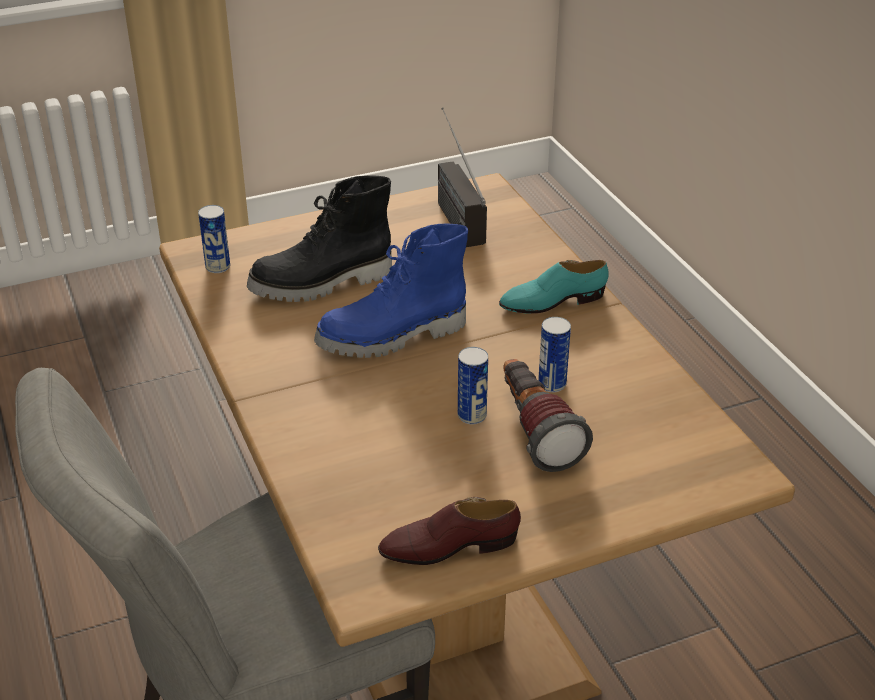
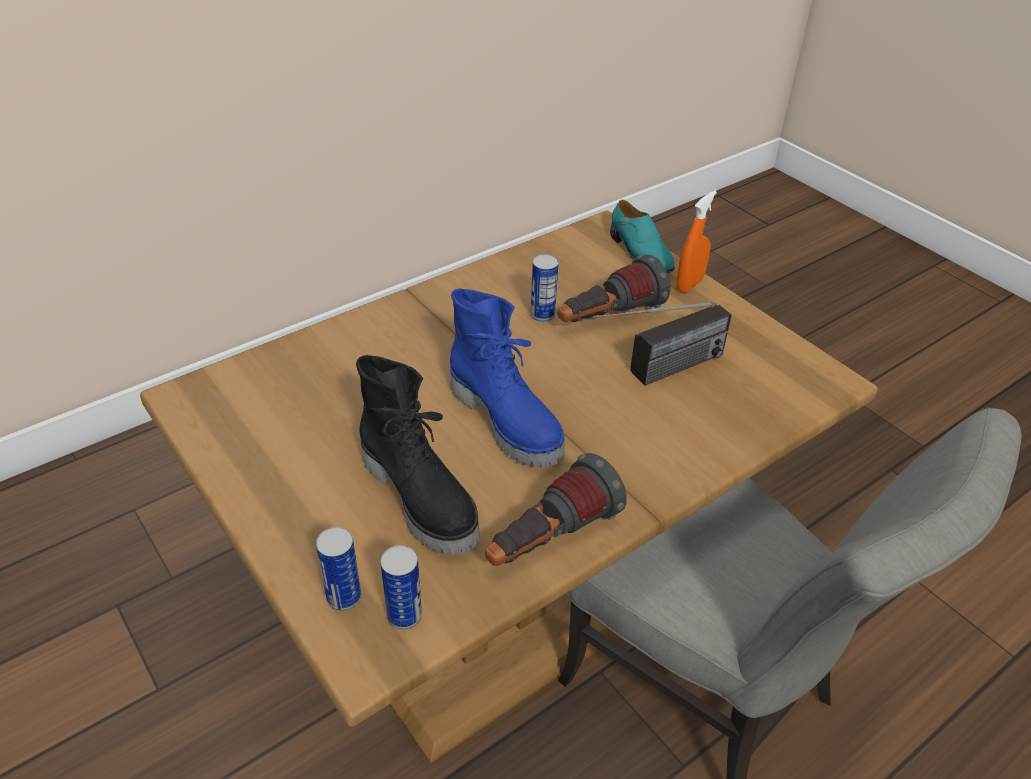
camera: 105 degrees left, 5 degrees up
brown shoe [378,497,521,565] -> none
radio [437,107,487,247] -> radio moved to [593,302,732,386]
can [458,347,488,424] -> can moved to [316,527,361,611]
turquoise shoe [499,260,609,314] -> turquoise shoe moved to [610,200,675,273]
none -> flashlight [485,453,627,566]
none -> orange spray bottle [676,190,717,293]

